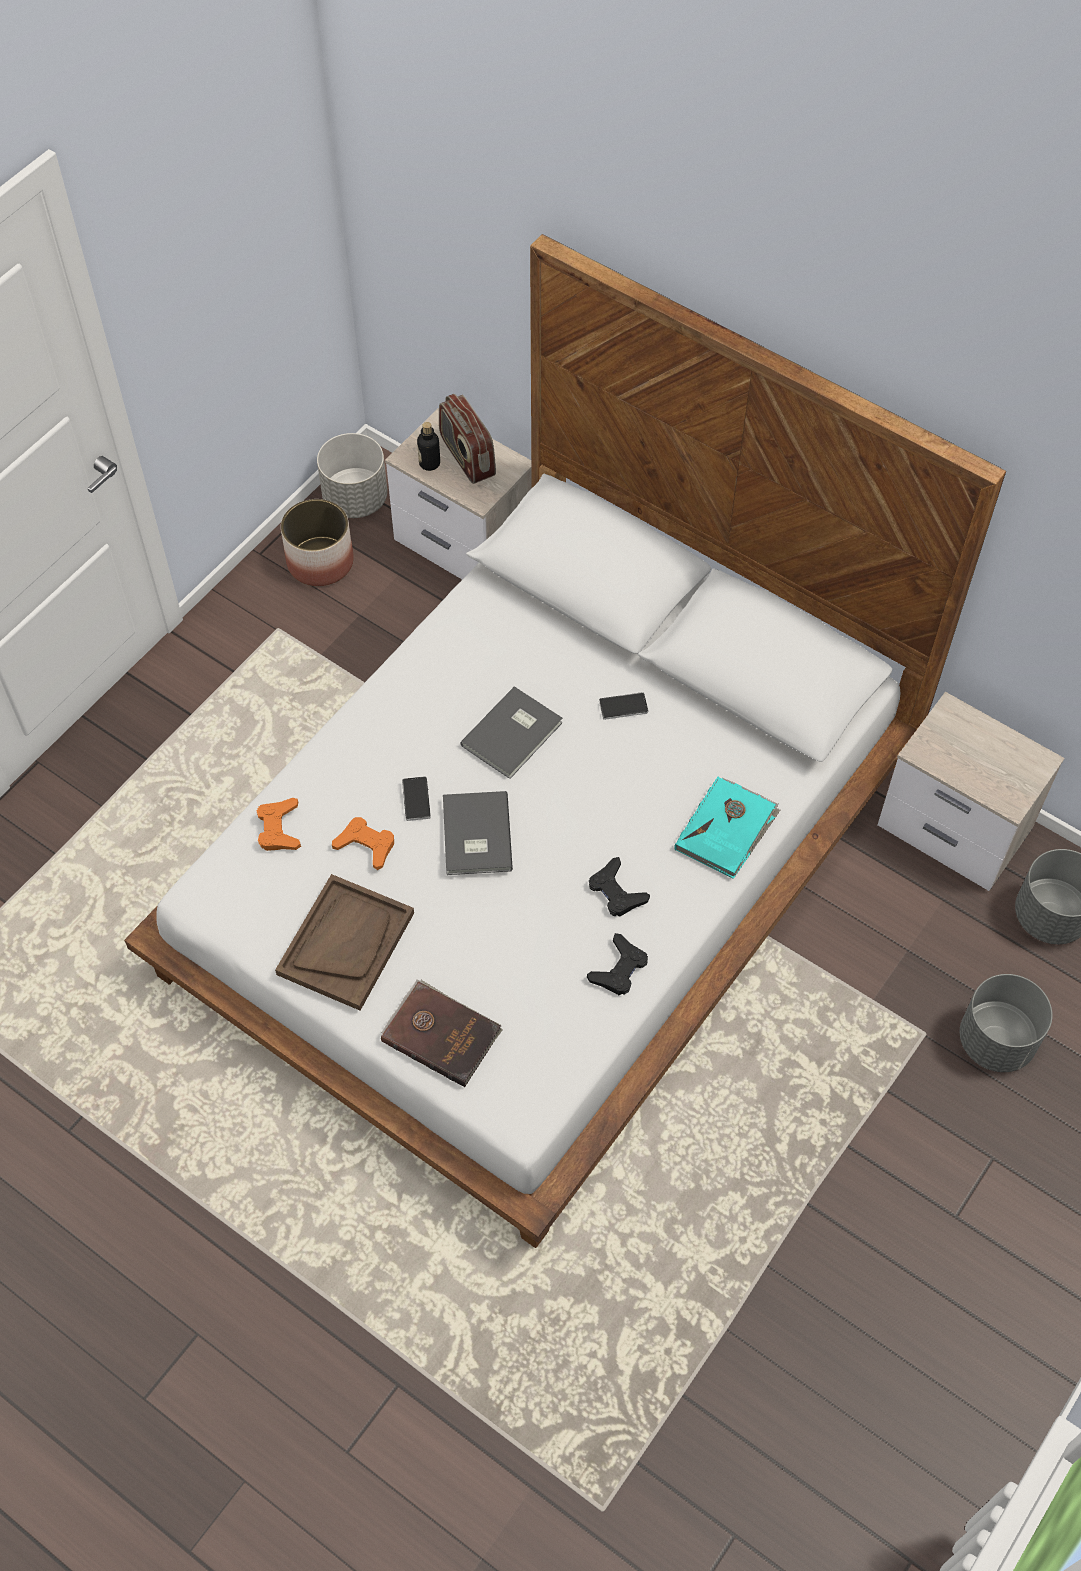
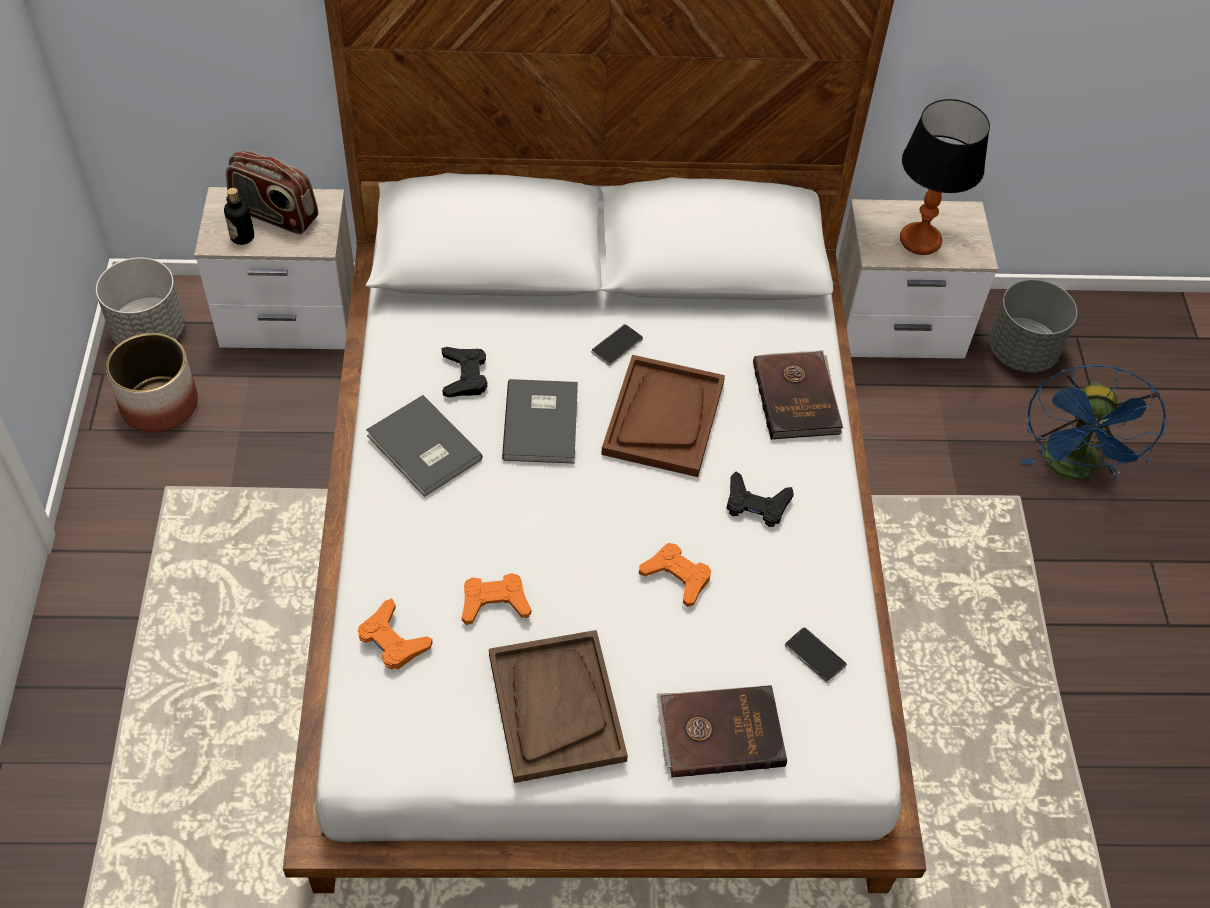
camera: 40 degrees left, 5 degrees down
phone [402,776,431,821] -> phone moved to [785,627,847,683]
grey book [443,791,513,875] -> grey book moved to [366,395,483,497]
black game controller [587,933,648,995] -> black game controller moved to [441,347,487,398]
turquoise book [674,777,780,879] -> brown book [753,350,843,440]
grey planter [960,974,1053,1072] -> blue fan [1020,365,1166,479]
none -> brown tray [601,355,725,477]
none -> orange game controller [639,543,711,607]
none -> table lamp [900,99,990,255]

